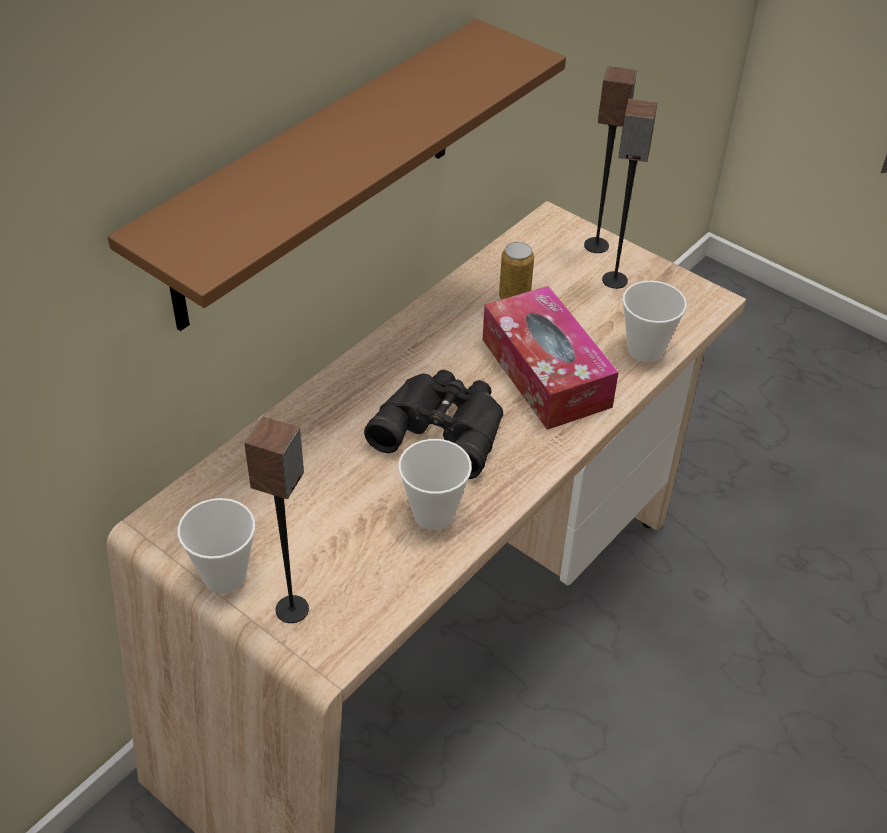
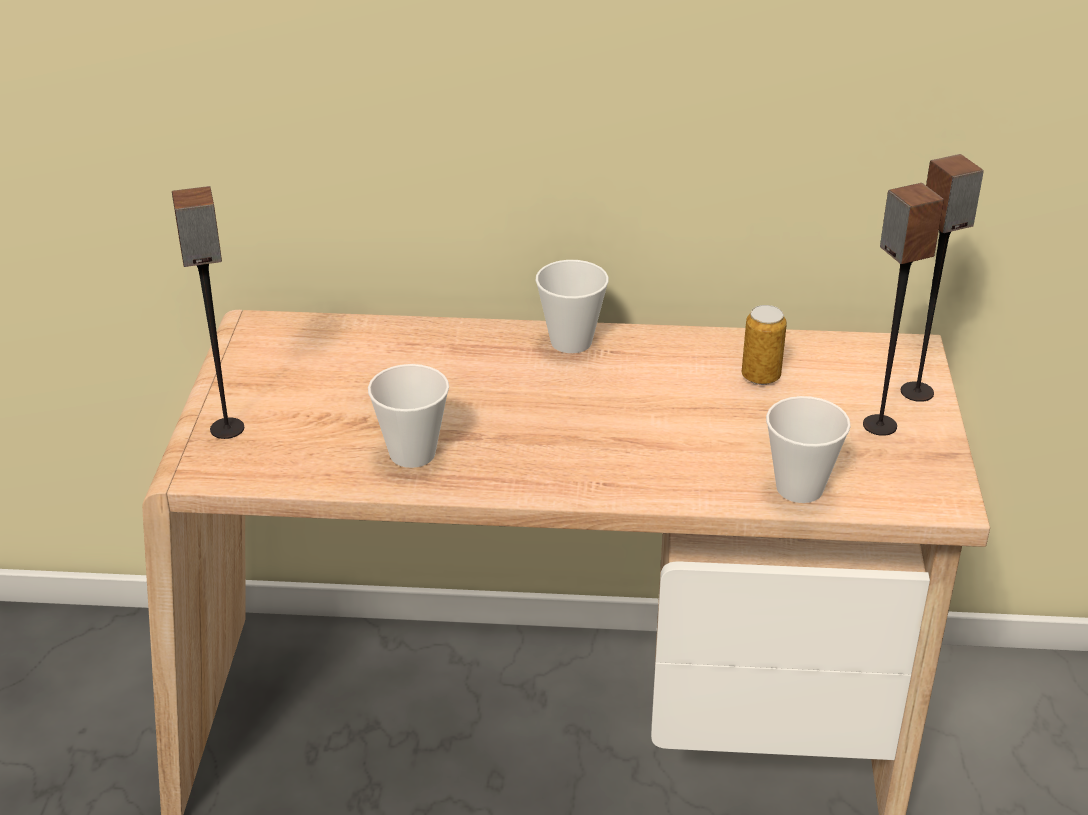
camera: 55 degrees right, 10 degrees down
brown shelf [108,19,566,331] -> none
cup [177,498,255,593] -> cup moved to [536,260,609,353]
black binoculars [364,370,503,479] -> none
tissue box [483,286,619,430] -> none

